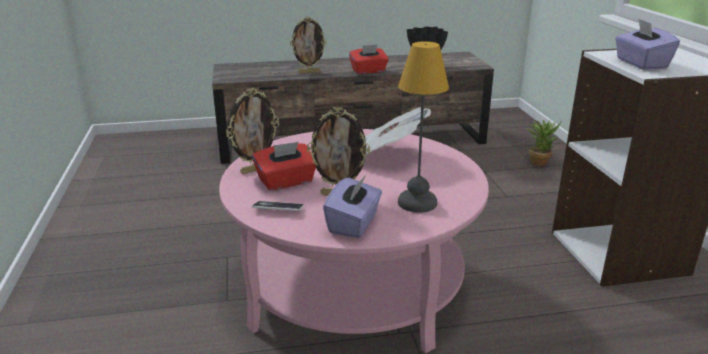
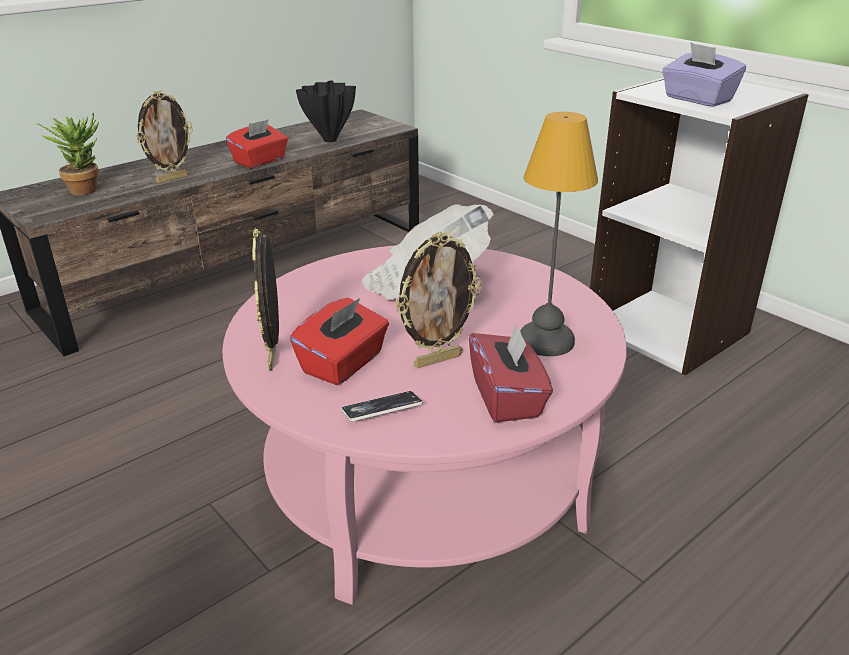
camera: 30 degrees left, 5 degrees up
picture frame [226,88,279,174] -> picture frame turned 150 degrees clockwise [252,228,279,371]
purple tissue box [323,175,382,238] -> red tissue box [469,324,553,423]
potted plant [526,120,561,166] -> potted plant moved to [37,113,99,195]

